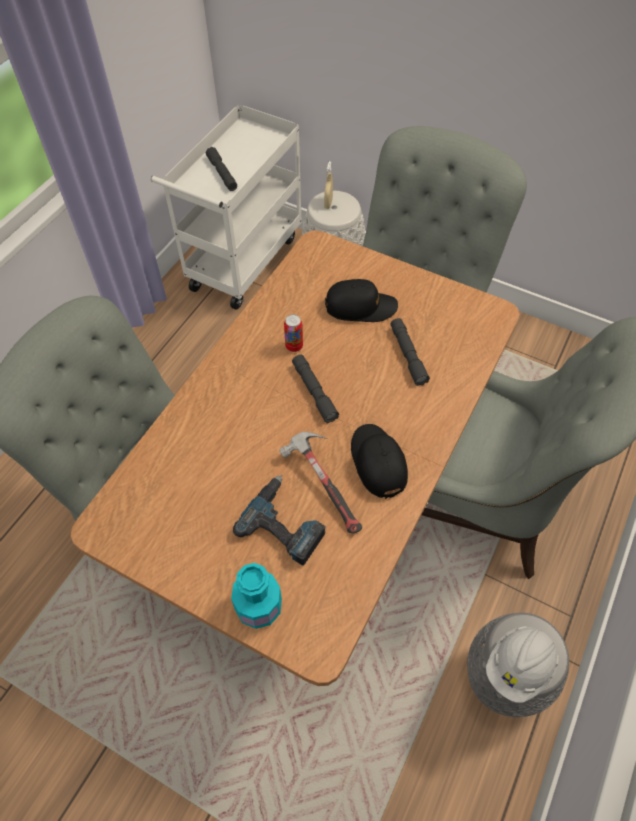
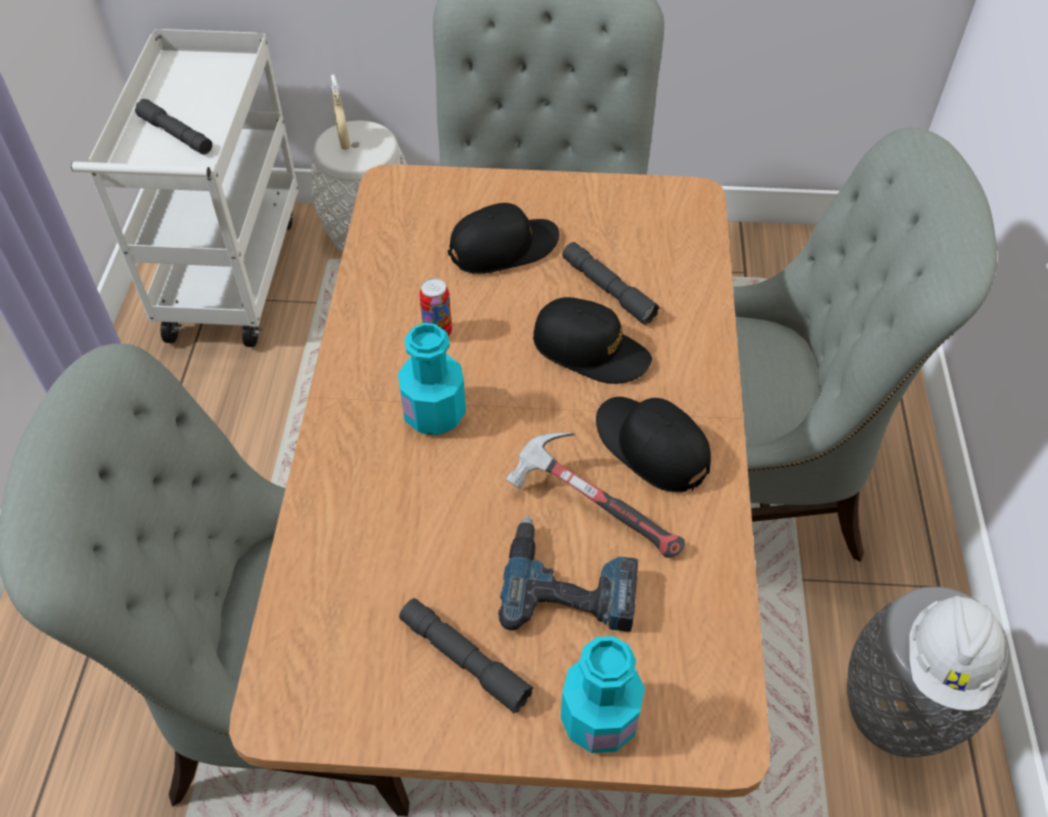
camera: 25 degrees left, 5 degrees down
grey flashlight [292,355,339,423] -> grey flashlight moved to [399,598,533,713]
none -> turquoise bottle [398,323,466,435]
none -> black cap [533,297,652,384]

